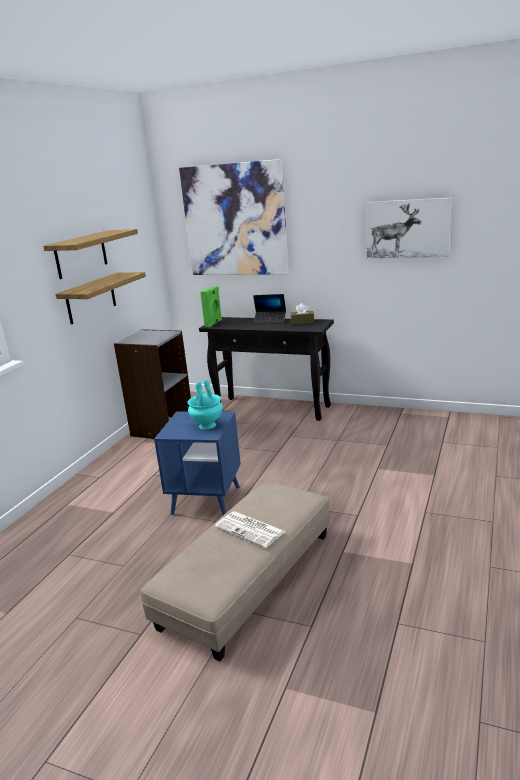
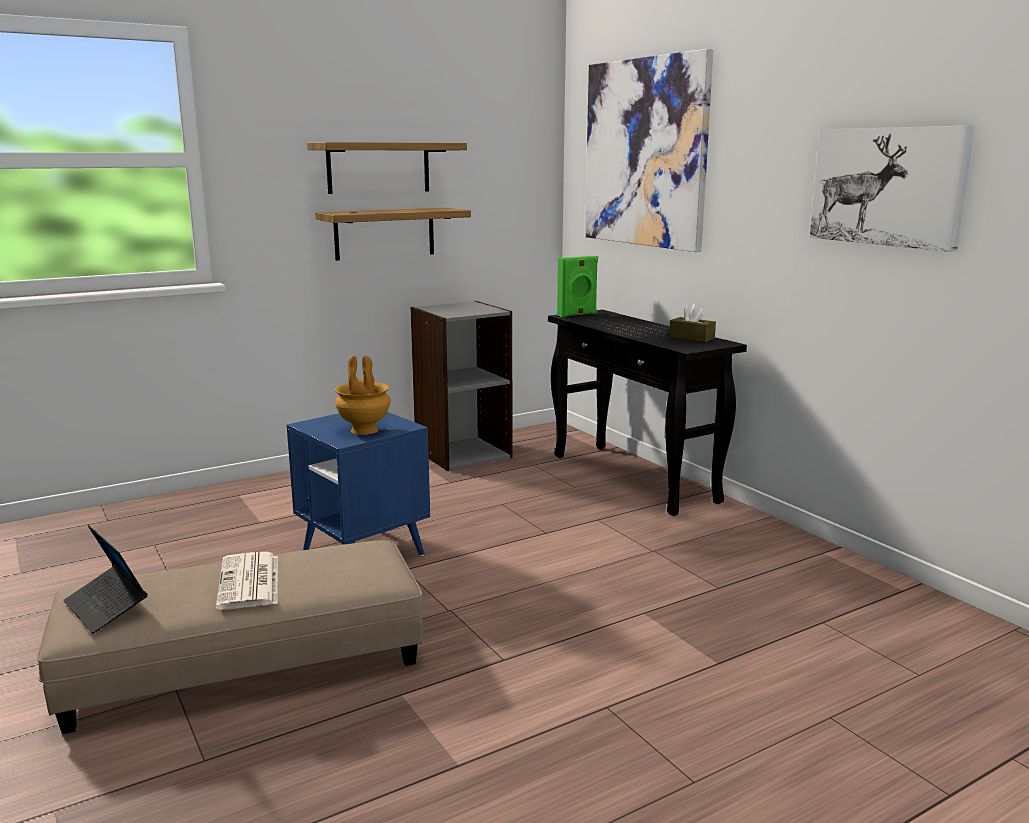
camera: 35 degrees right, 5 degrees down
turquoise vase [187,380,223,429] -> brown vase [335,355,391,435]
laptop [253,294,286,324] -> laptop moved to [63,525,147,634]

